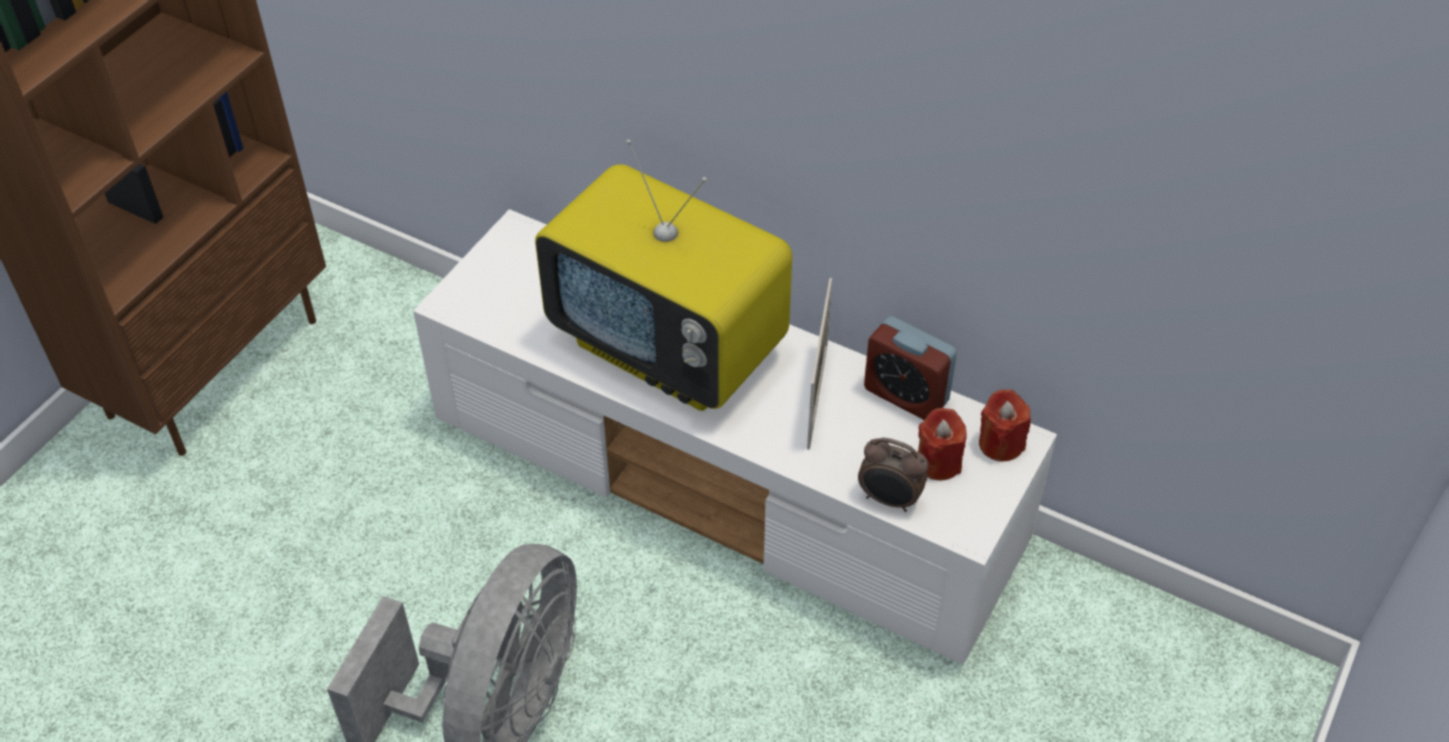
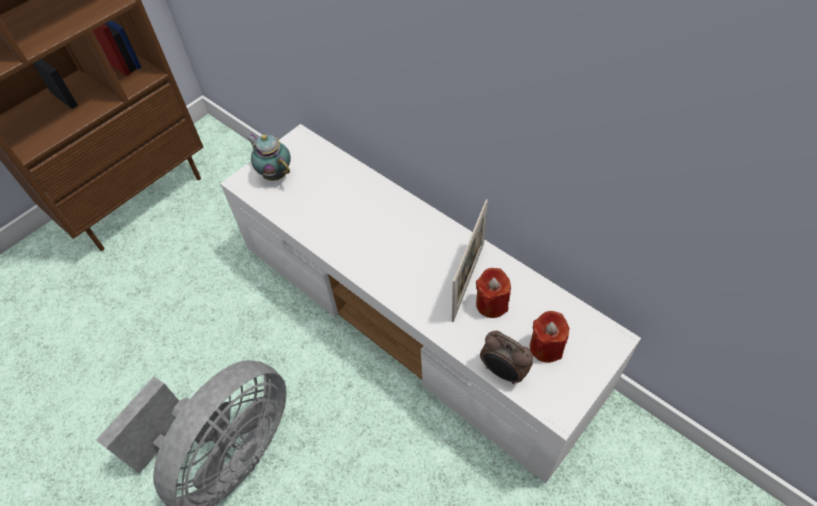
camera: 15 degrees right, 5 degrees up
television [535,139,792,411] -> none
alarm clock [864,316,957,420] -> none
red candle [979,389,1031,461] -> red candle moved to [476,268,511,318]
none -> teapot [247,133,291,181]

